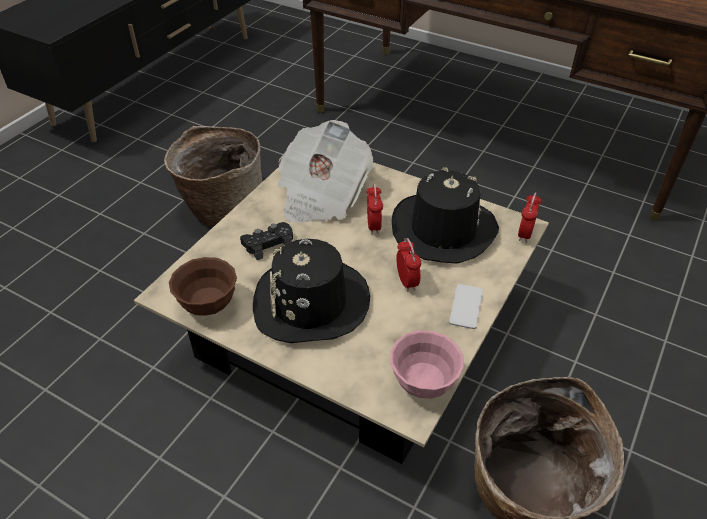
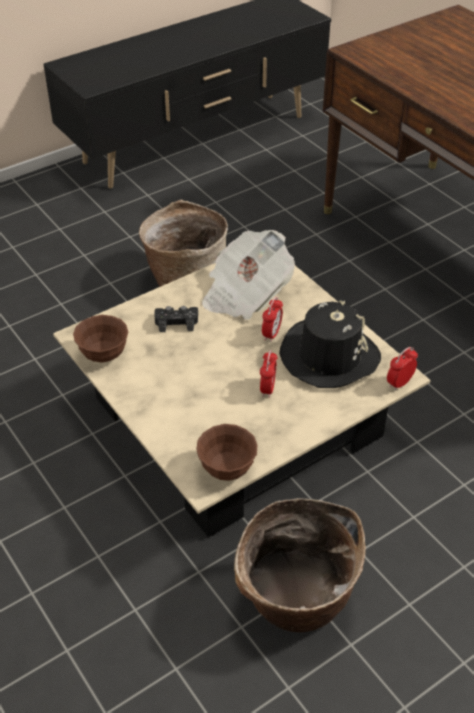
camera: 25 degrees right, 0 degrees up
black hat [253,239,370,343] -> none
pink bowl [390,330,464,399] -> brown bowl [196,424,257,481]
phone [449,284,483,329] -> none

